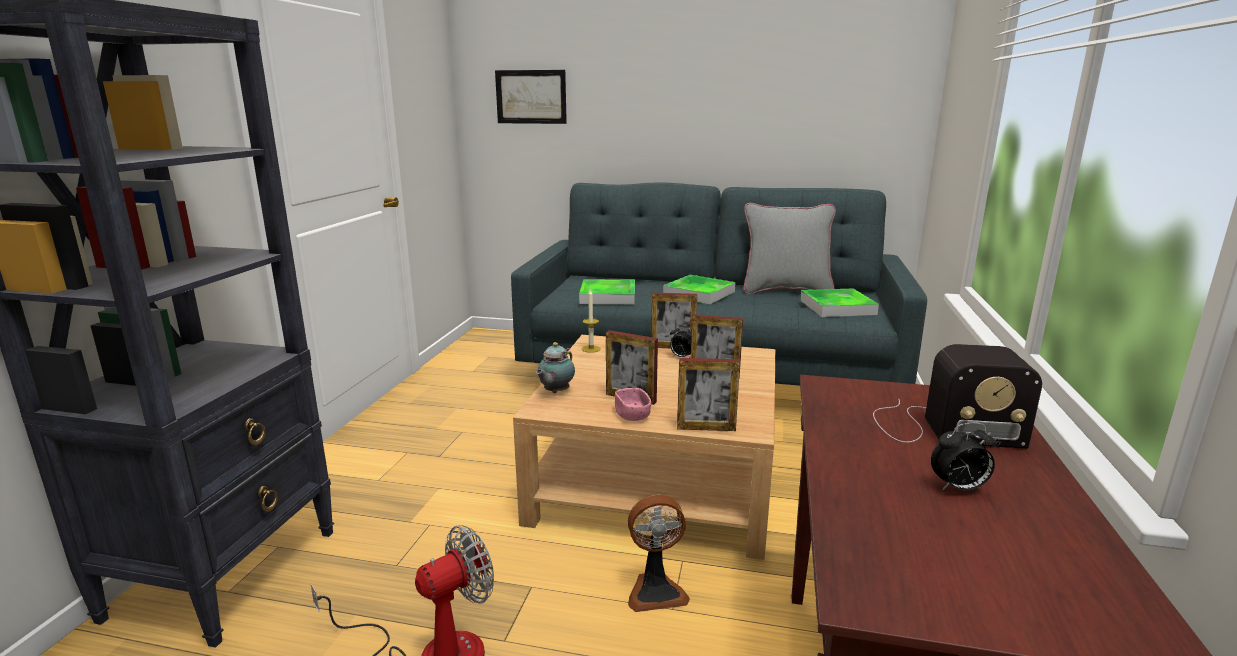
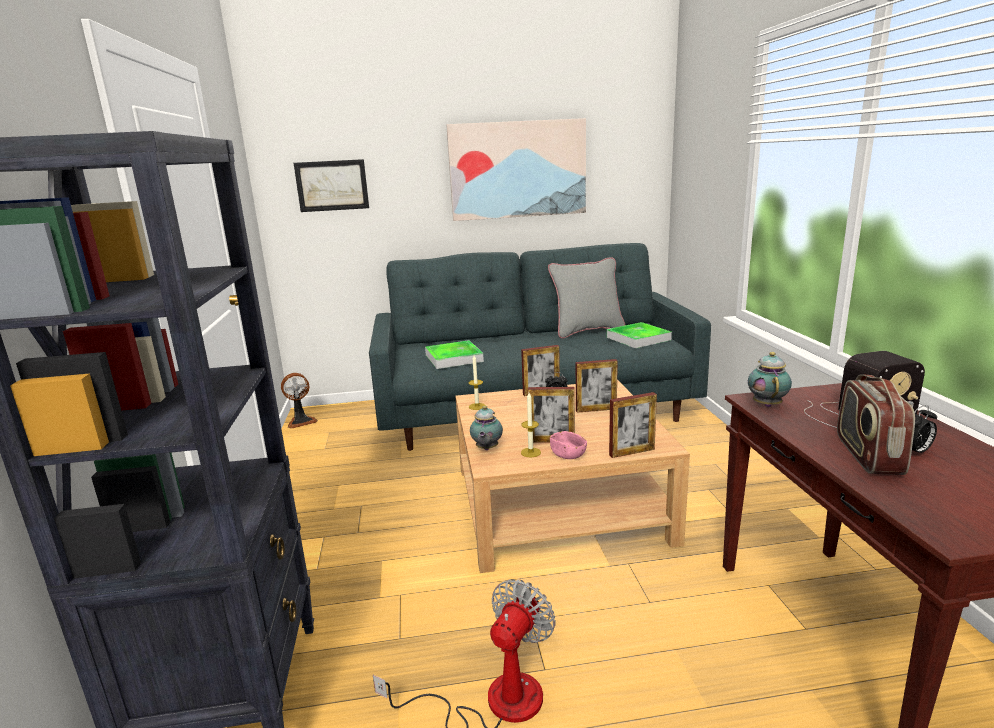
camera: 20 degrees left, 0 degrees up
fan [628,495,690,612] -> fan moved to [281,373,318,429]
tray [663,275,736,304] -> none
none -> picture [446,118,586,221]
none -> candle [521,393,541,457]
none -> teapot [748,352,792,407]
none -> radio [837,374,915,475]

